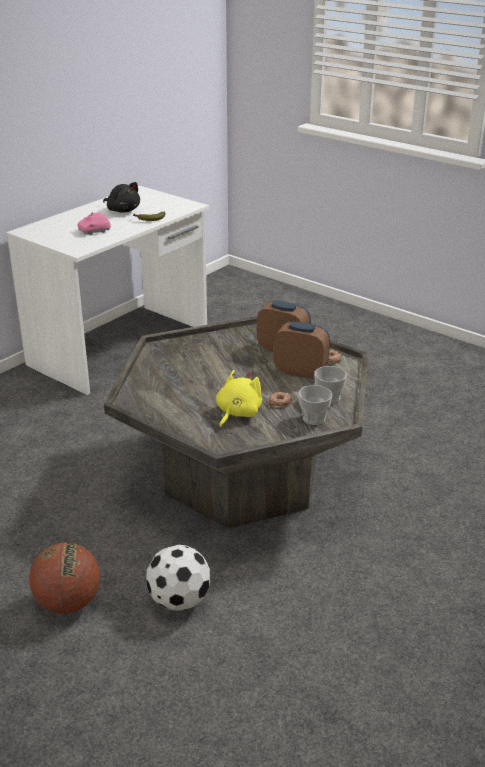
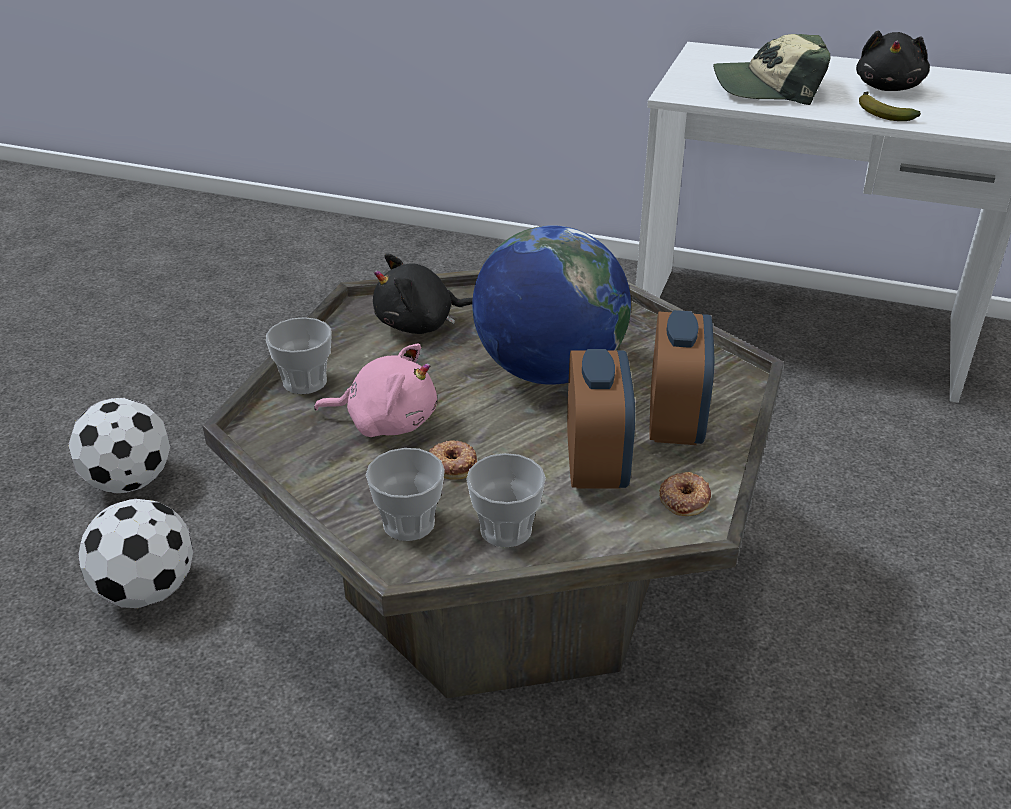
camera: 70 degrees right, 5 degrees up
basketball [29,543,100,614] -> football [68,398,170,493]
pink toy car [78,212,111,235] -> cap [713,34,831,105]
yellow plush toy [216,370,262,428] -> pink plush toy [314,344,437,437]
none -> cup [266,317,332,394]
none -> black plush toy [373,254,473,334]
none -> globe [472,225,631,385]

